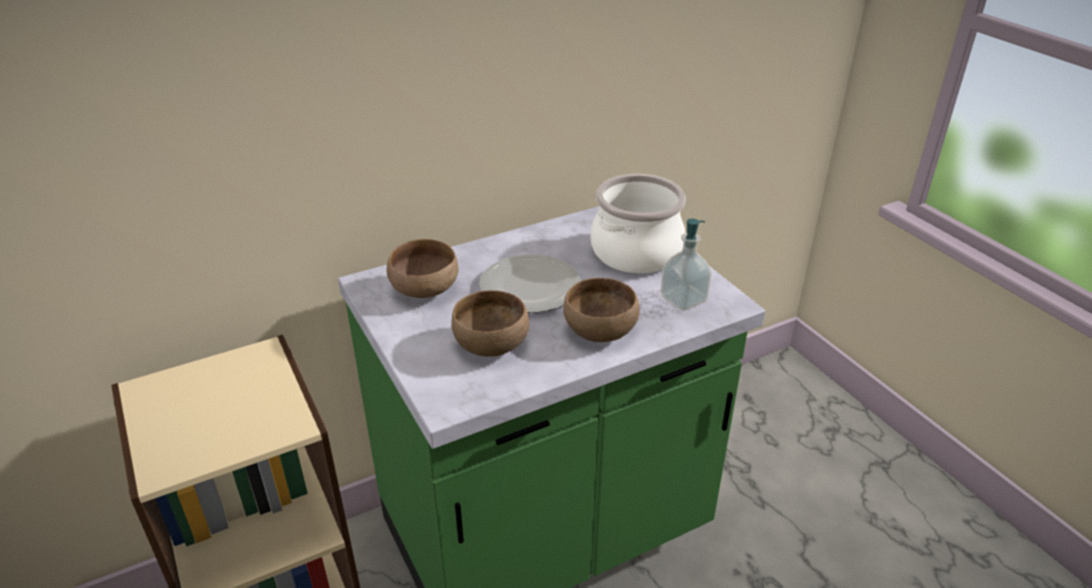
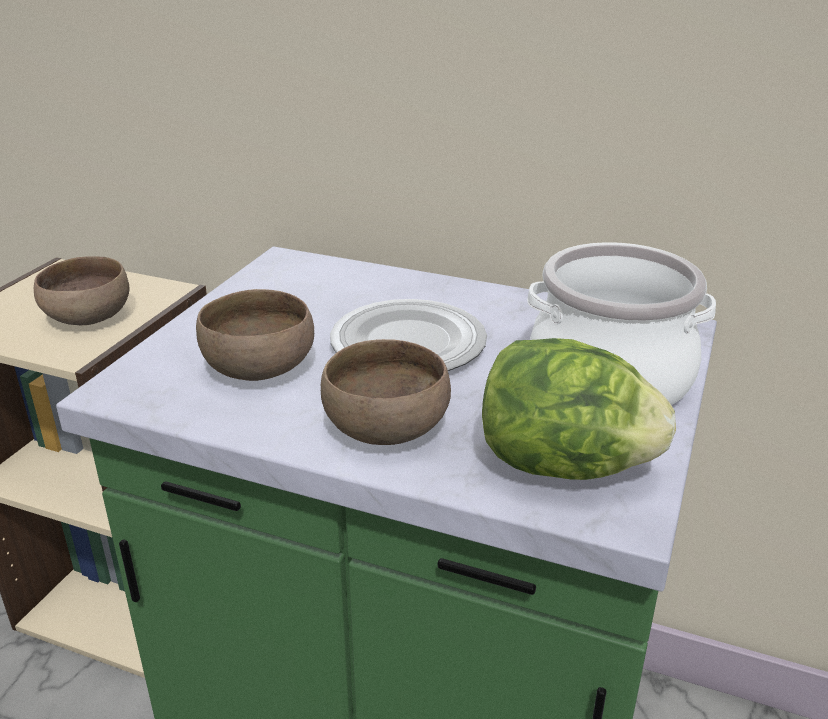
camera: 50 degrees right, 5 degrees down
brown bowl [386,239,459,298] -> brown bowl moved to [34,256,129,325]
soap dispenser [661,218,712,311] -> lettuce [482,338,676,480]

